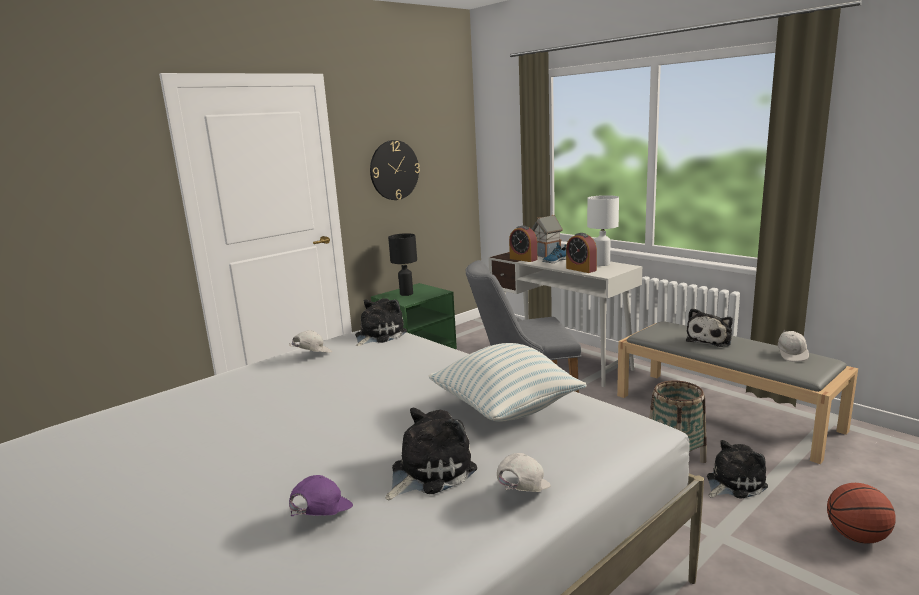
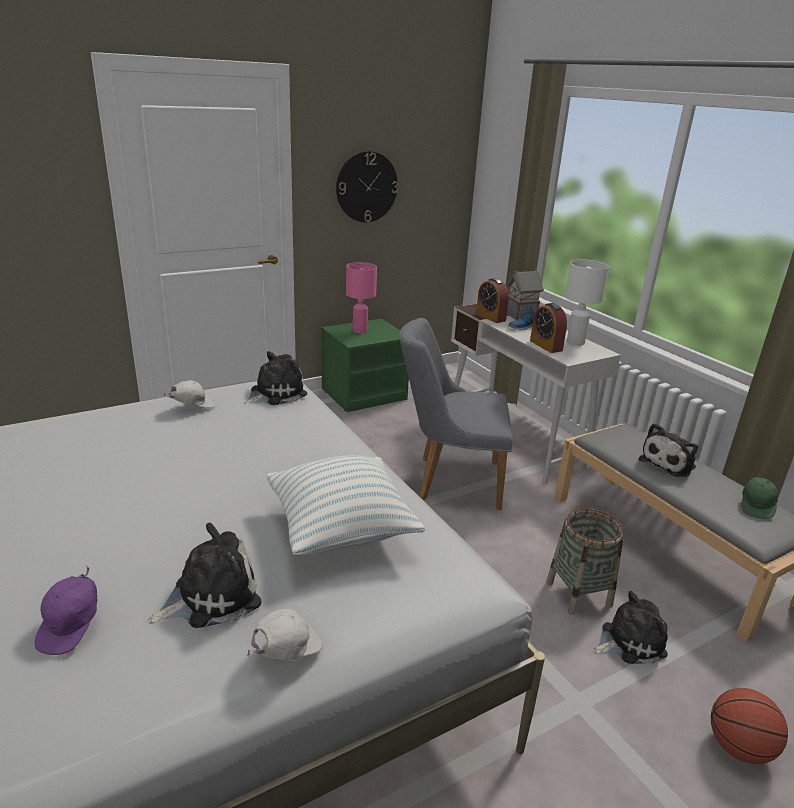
camera: 10 degrees right, 10 degrees up
purple cap [289,475,353,516] -> purple cap turned 150 degrees clockwise [35,567,97,655]
black table lamp [388,233,417,296] -> pink table lamp [346,262,377,334]
white cap [778,329,809,362] -> green cap [742,474,778,519]

